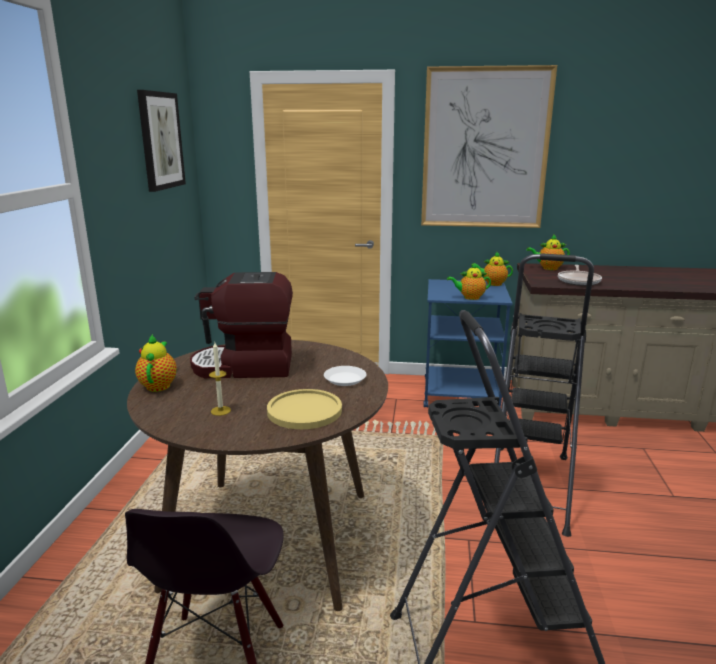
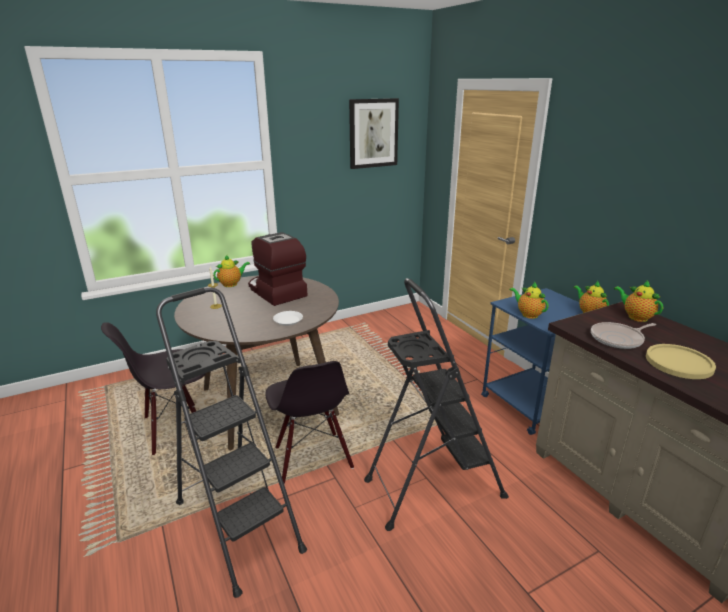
camera: 55 degrees right, 5 degrees up
yellow plate [267,389,342,429] -> yellow plate moved to [646,344,716,379]
picture [421,65,557,228] -> none
none -> black chair [266,361,354,484]

